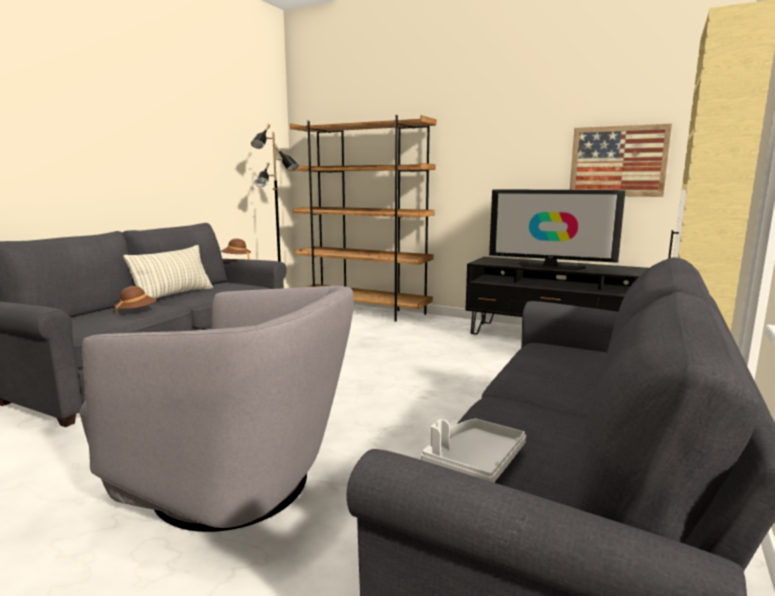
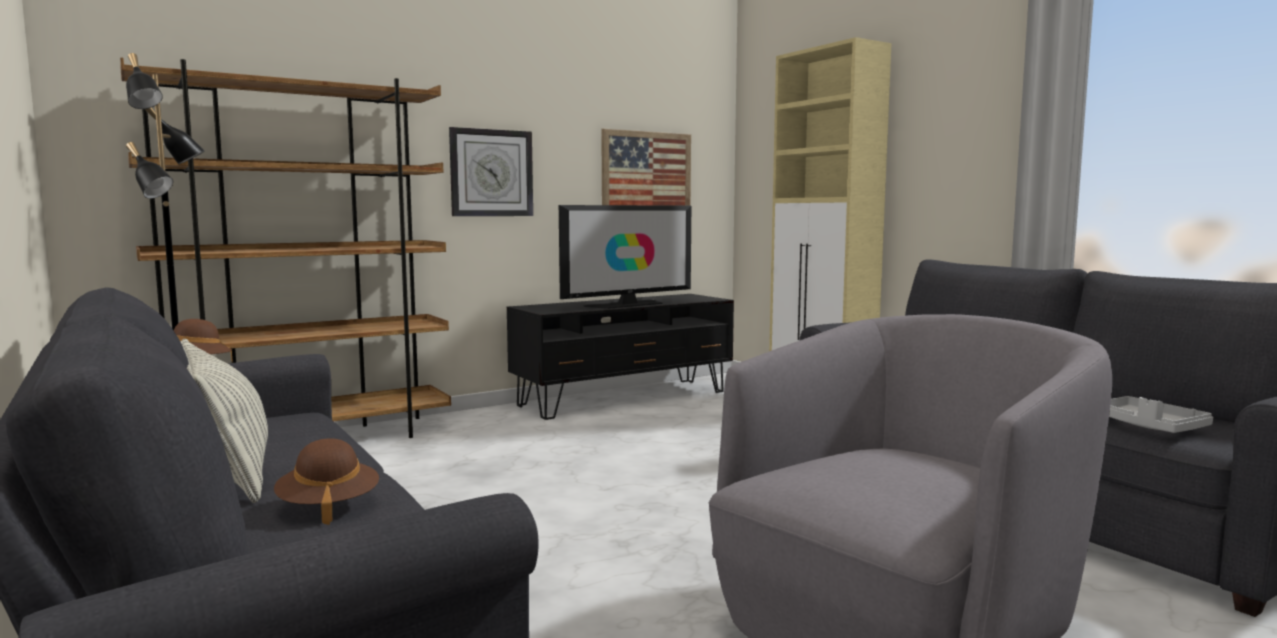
camera: 60 degrees left, 5 degrees down
none -> wall clock [449,127,533,216]

